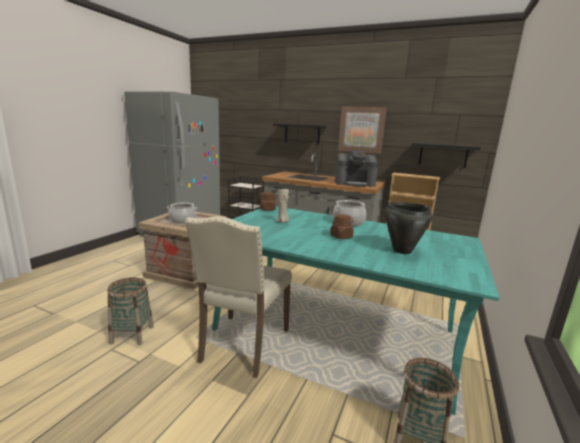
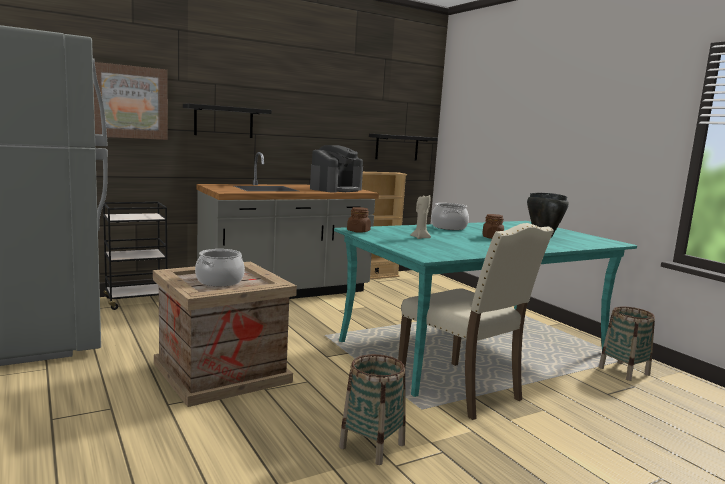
camera: 55 degrees left, 5 degrees down
picture [338,106,387,154] -> picture moved to [93,62,168,140]

